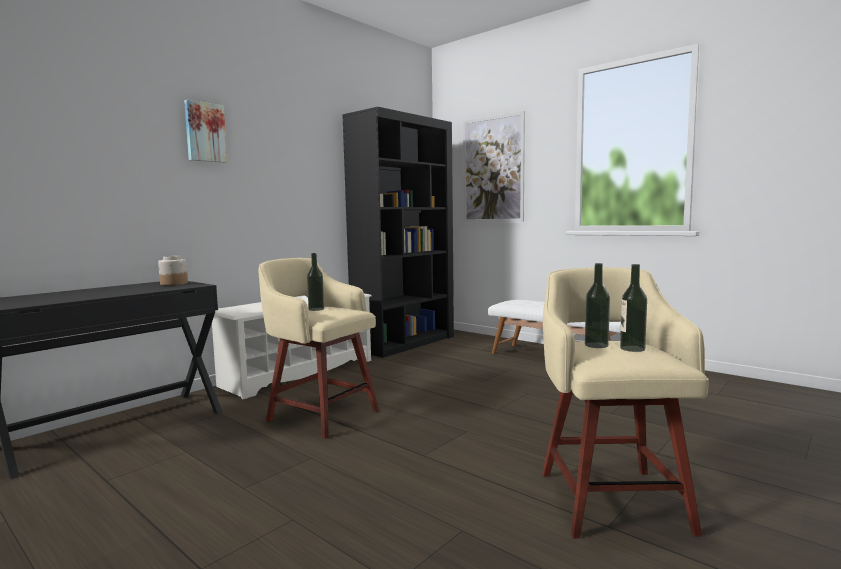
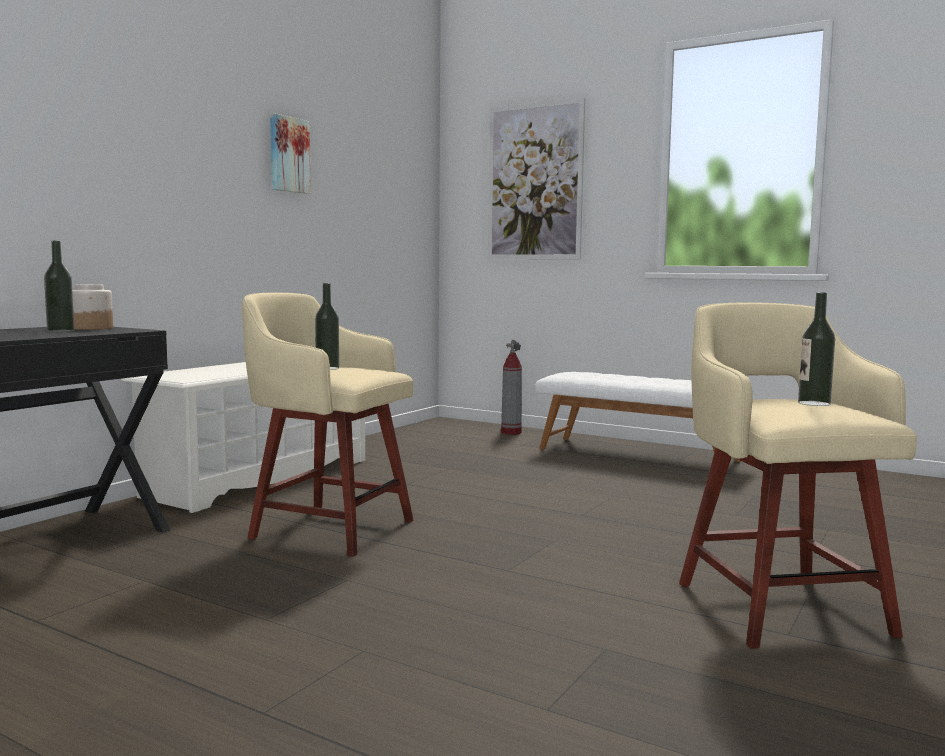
camera: 10 degrees left, 0 degrees up
picture [184,100,227,163] -> picture moved to [270,113,311,194]
black bookcase [342,107,454,358] -> none
bottle [585,263,610,348] -> bottle moved to [44,241,74,332]
none -> fire extinguisher [501,339,522,435]

